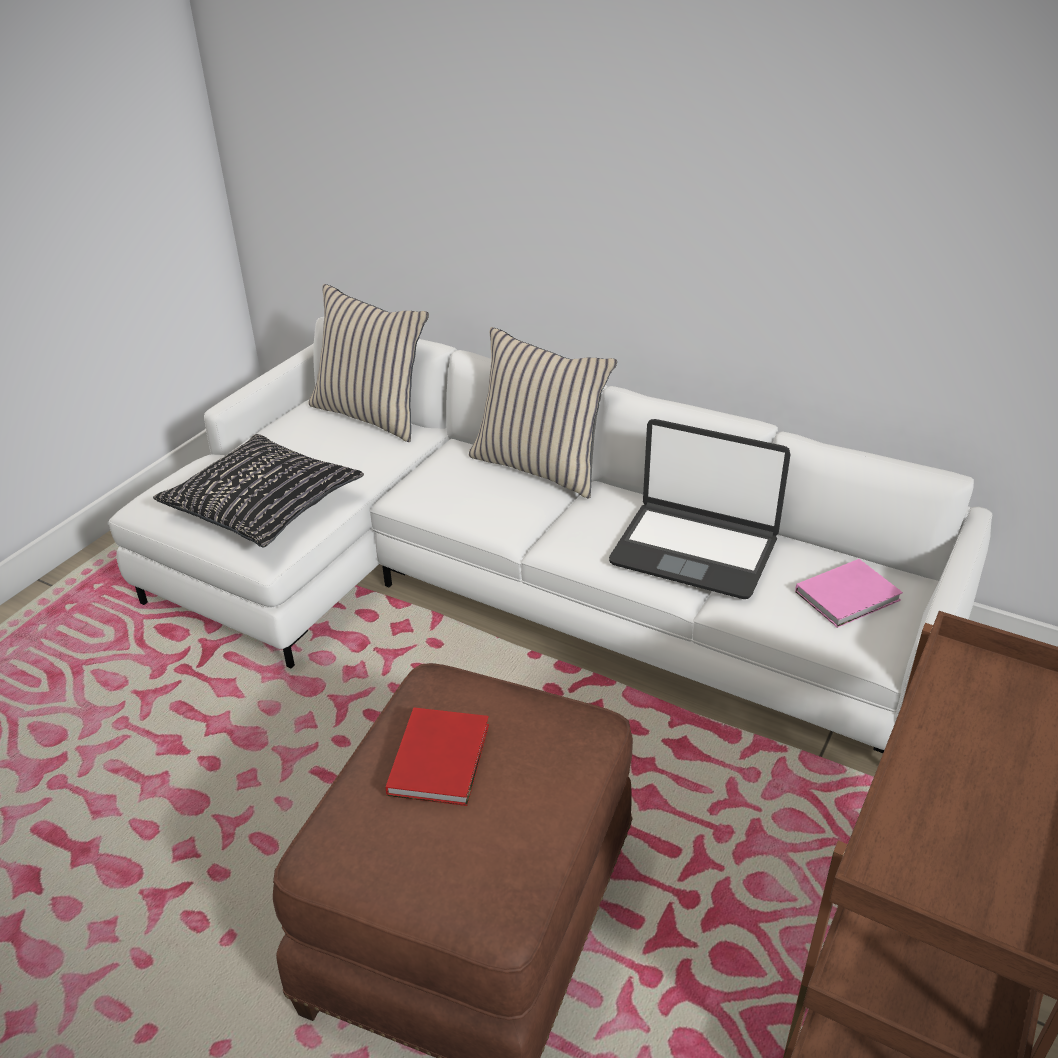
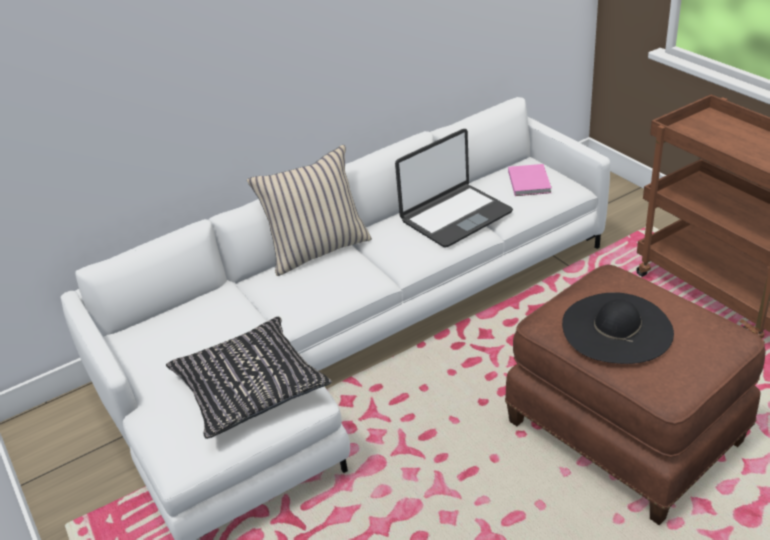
camera: 60 degrees left, 0 degrees up
beige pillow [309,284,429,442] -> none
red book [386,707,489,806] -> black hat [562,292,674,364]

